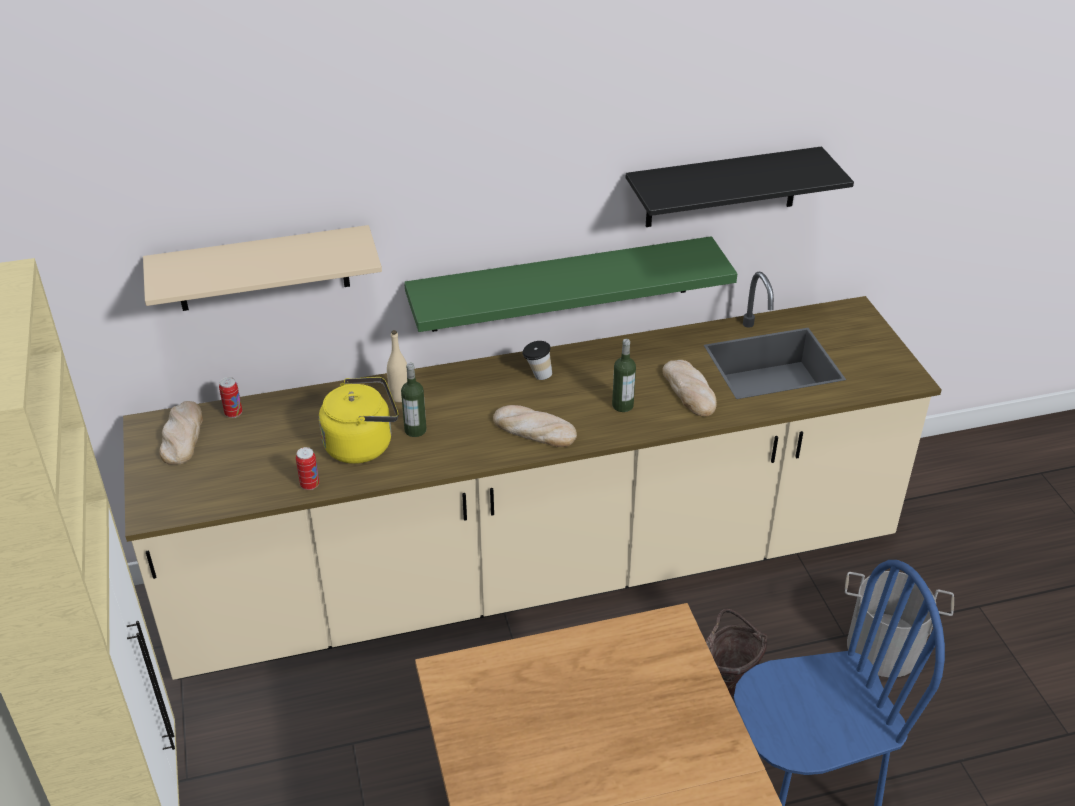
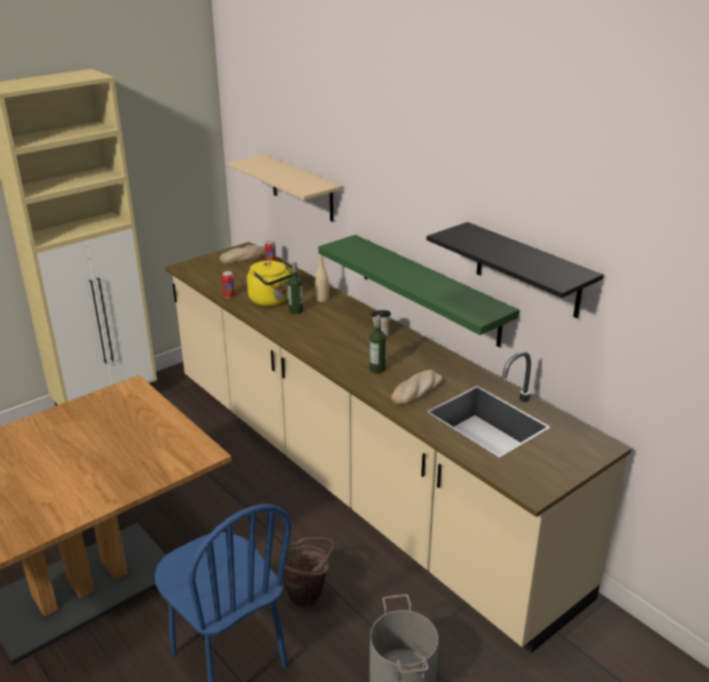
camera: 65 degrees right, 10 degrees down
bread [493,405,577,447] -> none

